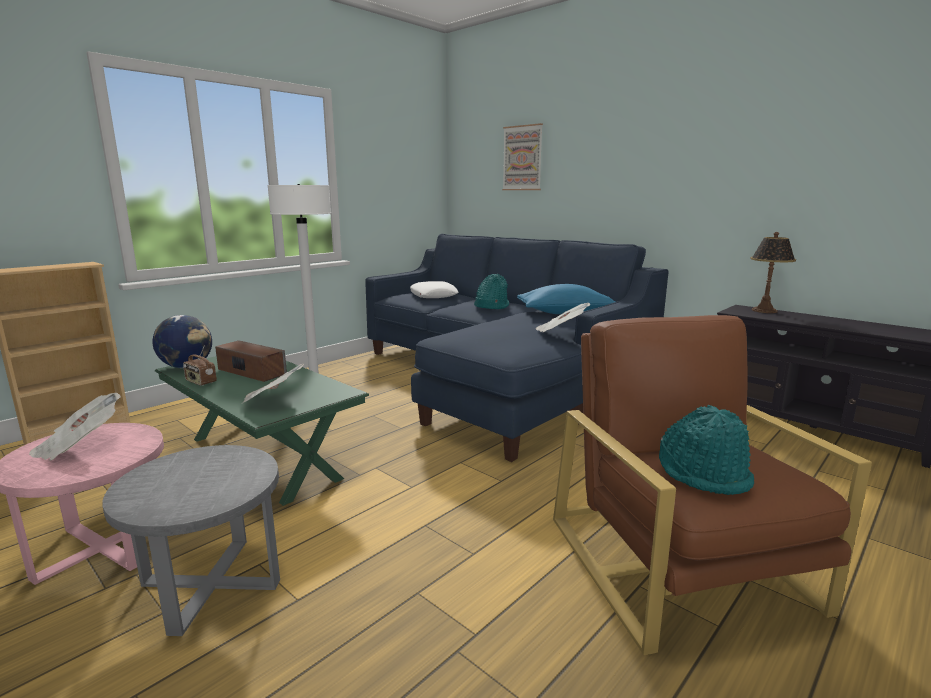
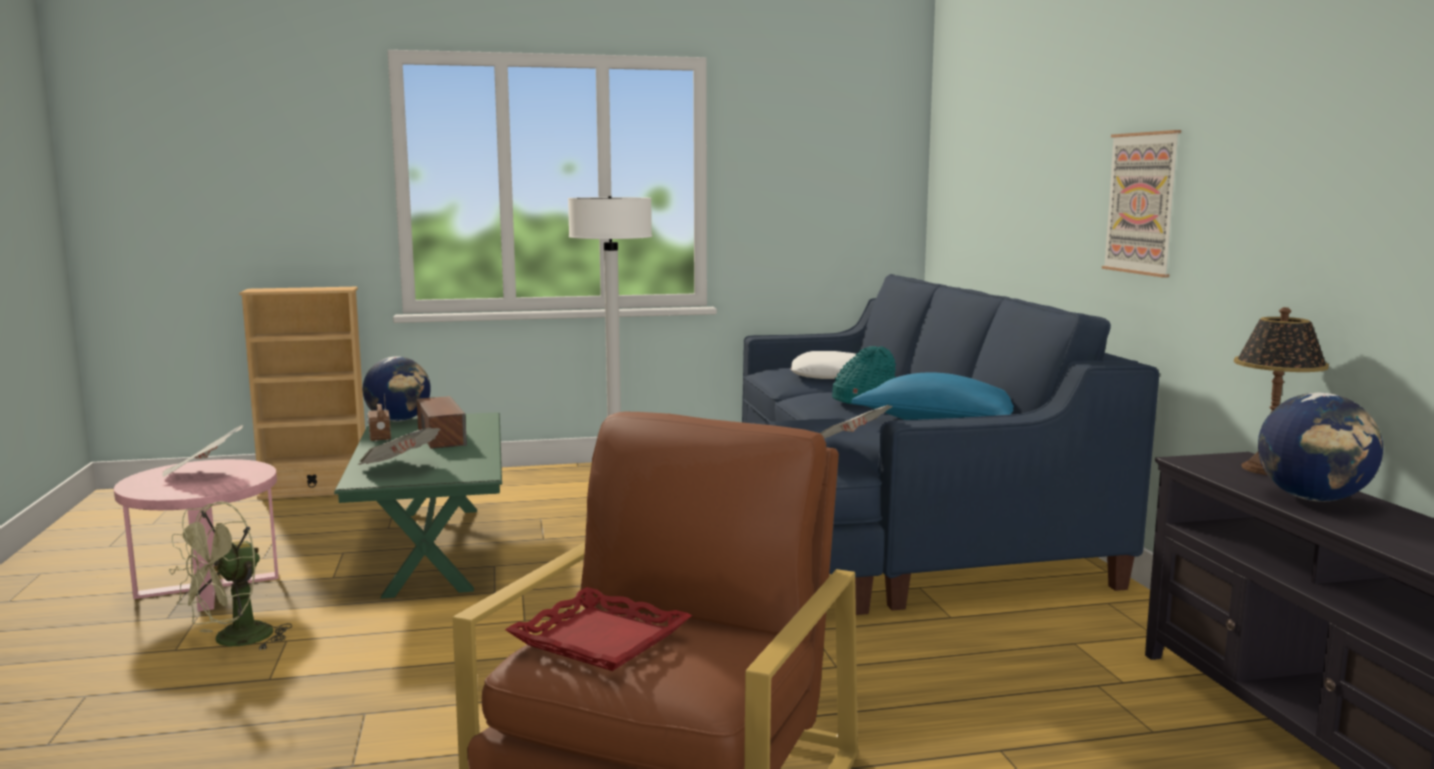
camera: 35 degrees right, 5 degrees down
grey side table [102,445,280,636] -> green fan [169,501,292,651]
picture [502,123,543,190] -> picture moved to [1102,130,1181,277]
turquoise hat [659,405,754,495] -> red tray [505,587,692,671]
none -> globe [1258,393,1383,501]

